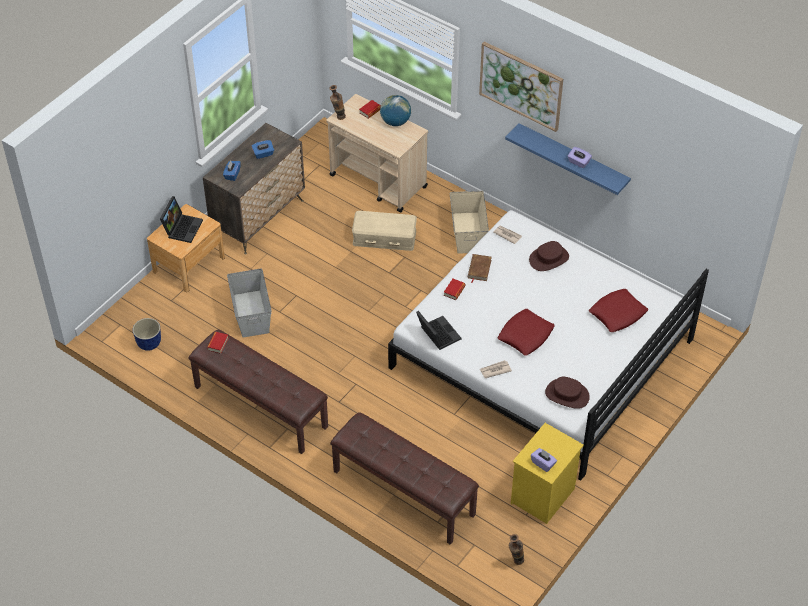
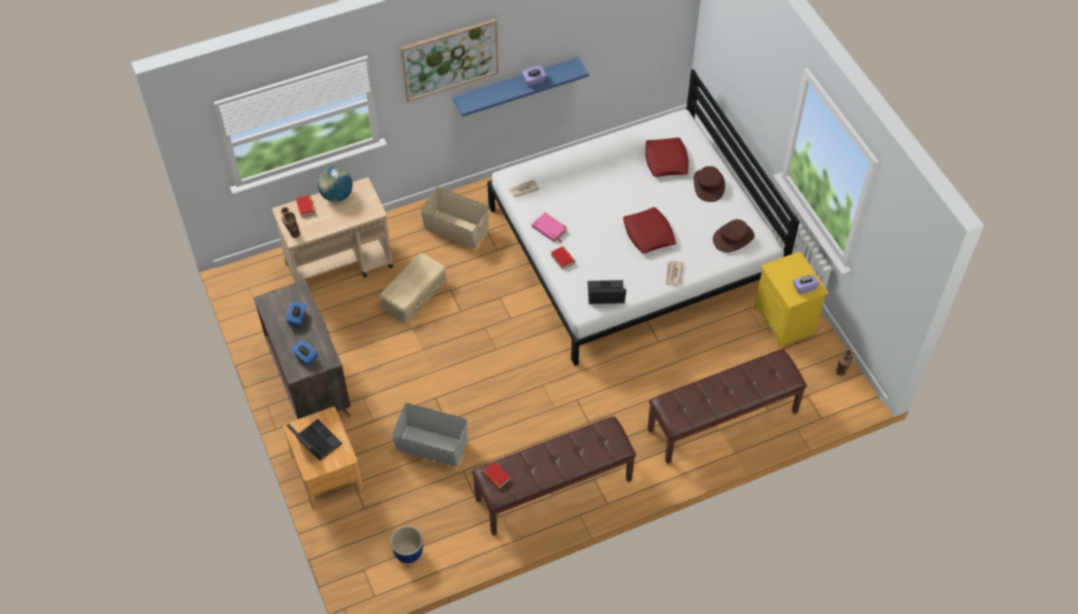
camera: 60 degrees left, 5 degrees up
brown book [468,254,492,283] -> pink book [532,212,567,243]
brown hat [529,241,569,271] -> brown hat moved to [694,166,725,202]

